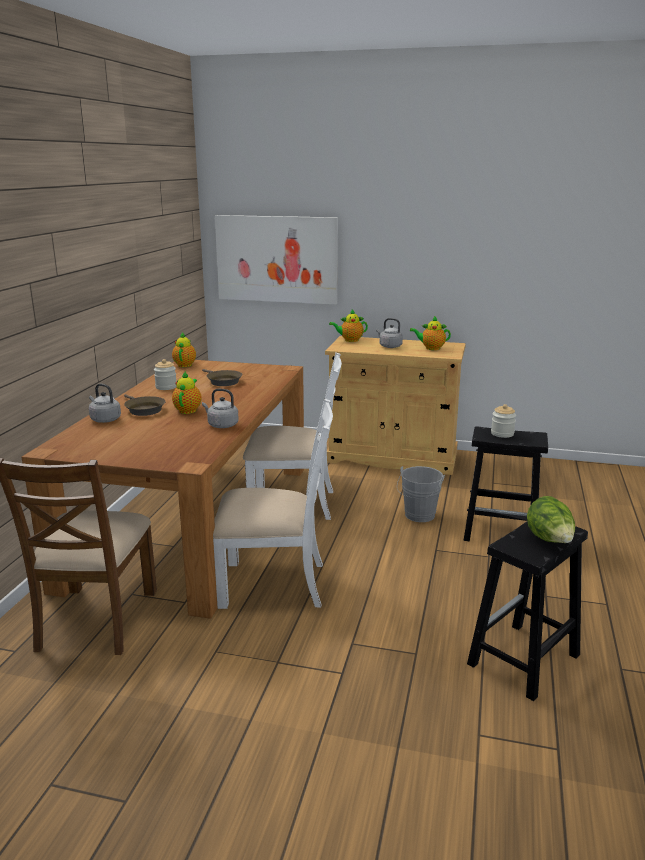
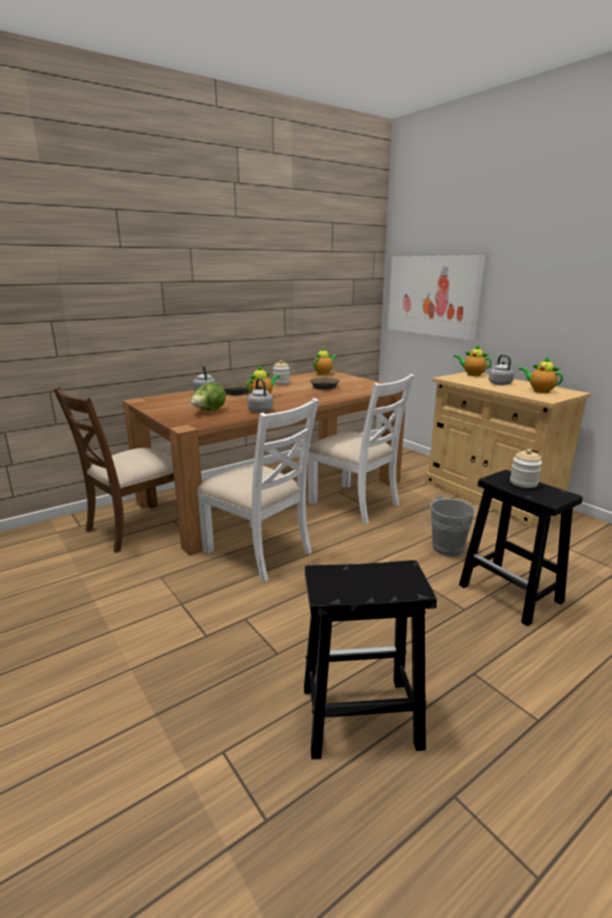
camera: 40 degrees right, 0 degrees up
lettuce [527,496,575,543] -> lettuce moved to [190,382,226,411]

